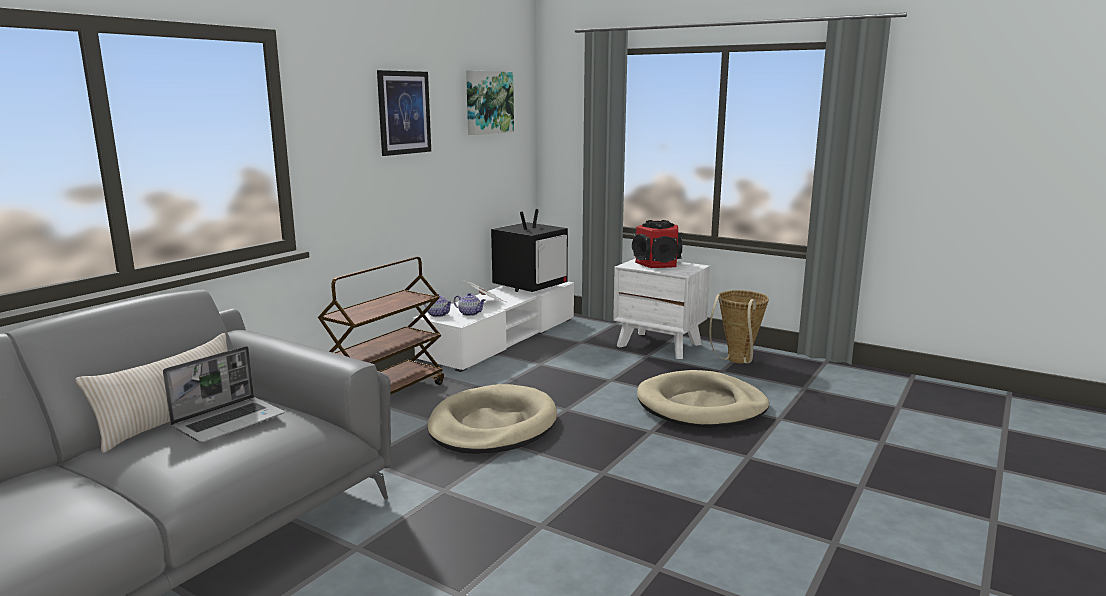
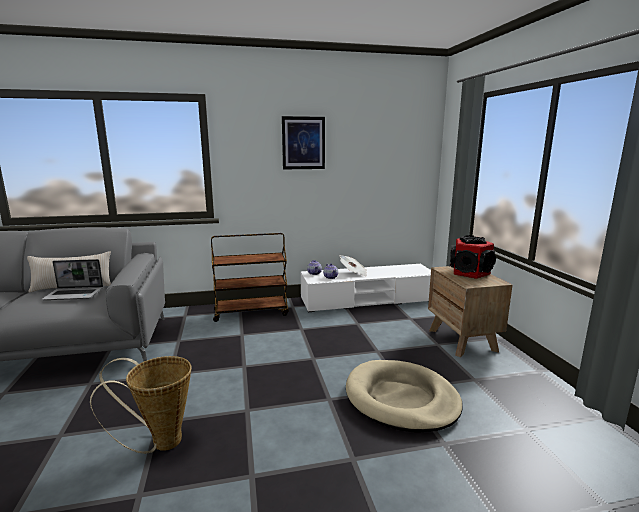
camera: 45 degrees right, 0 degrees up
beige dog bed [427,384,557,454] -> none
picture [466,70,514,135] -> none
television [491,209,568,292] -> none
white nightstand [613,259,710,359] -> brown nightstand [428,266,513,357]
basket [709,290,769,363] -> basket moved to [90,356,192,454]

